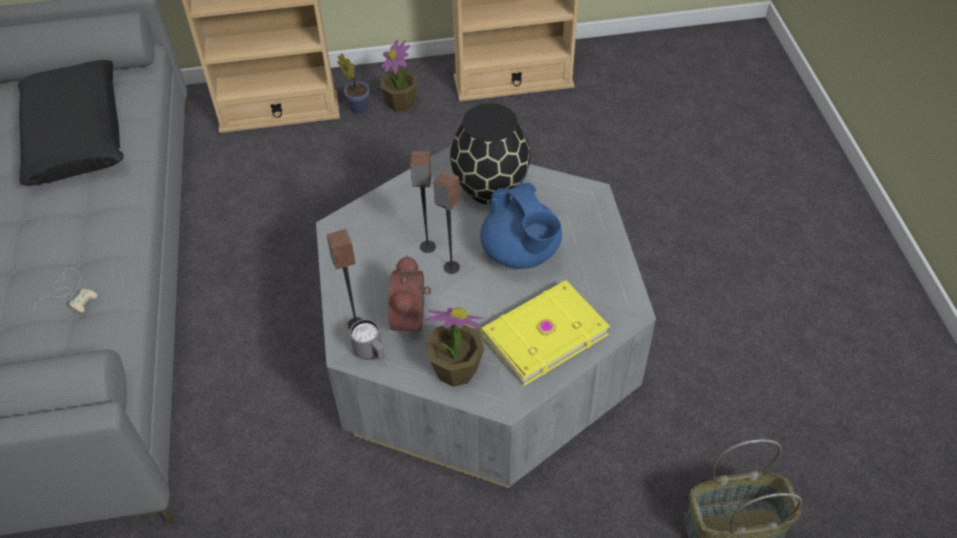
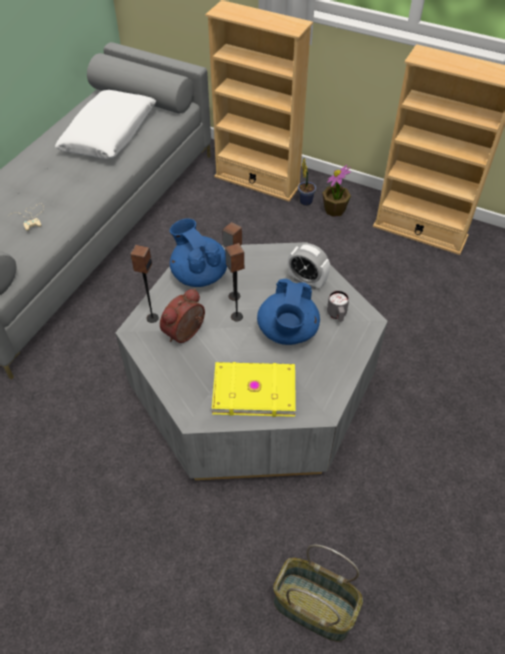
camera: 35 degrees right, 0 degrees up
black pillow [18,60,124,186] -> white pillow [55,90,156,159]
grey mug [350,319,385,361] -> grey mug moved to [327,290,349,322]
potted plant [425,307,484,387] -> none
black vase [450,103,530,205] -> alarm clock [288,243,330,289]
none -> blue teapot [169,218,227,287]

